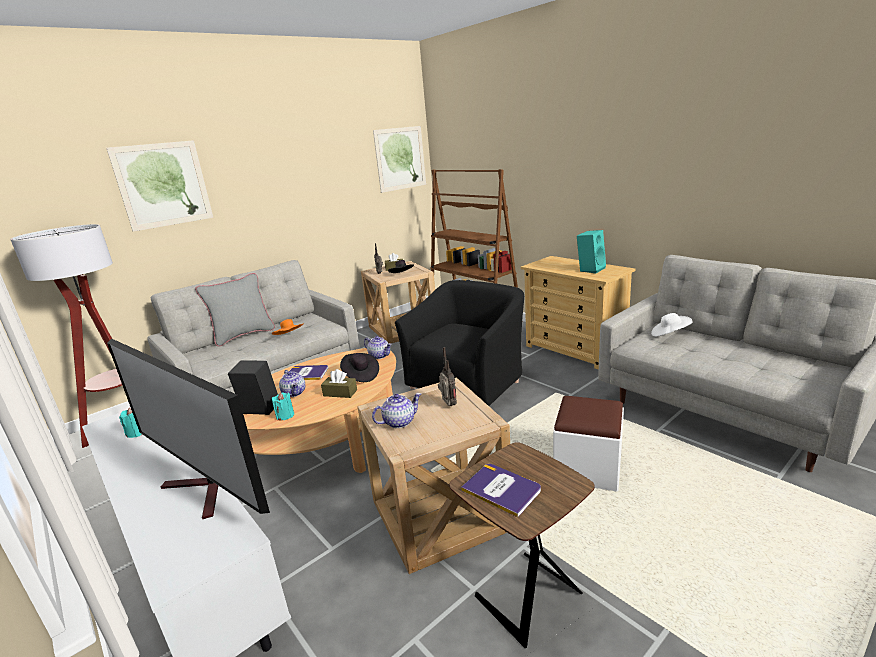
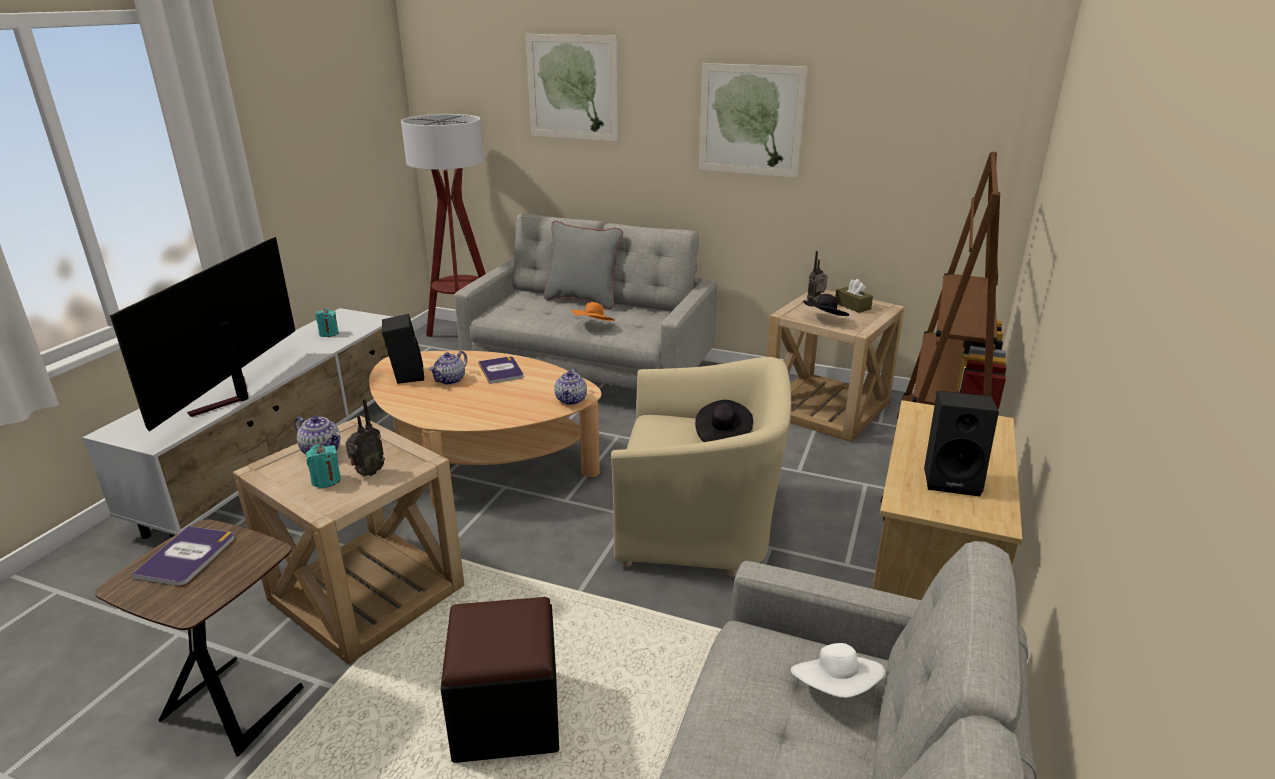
camera: 60 degrees right, 5 degrees up
turquoise candle [272,392,294,420] -> turquoise candle moved to [306,445,341,488]
brown tissue box [321,369,357,398] -> none
black hat [340,353,379,382] -> black hat moved to [695,400,753,442]
picture [373,126,426,193] -> picture moved to [699,63,808,178]
black armchair [395,280,524,406] -> beige armchair [611,357,791,577]
white ottoman [553,396,624,491] -> black ottoman [441,597,559,763]
turquoise speaker [577,230,606,273] -> black speaker [924,391,999,496]

